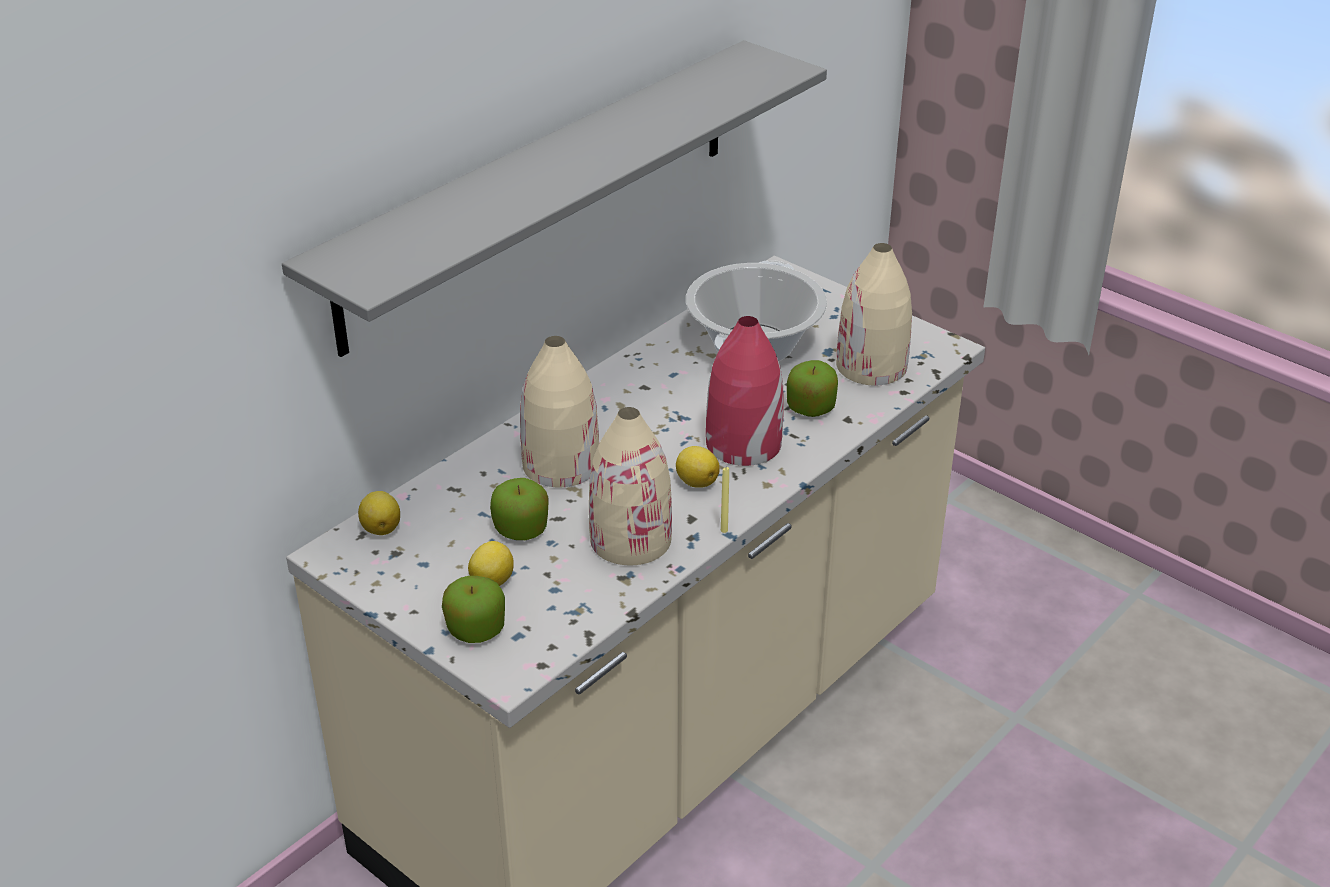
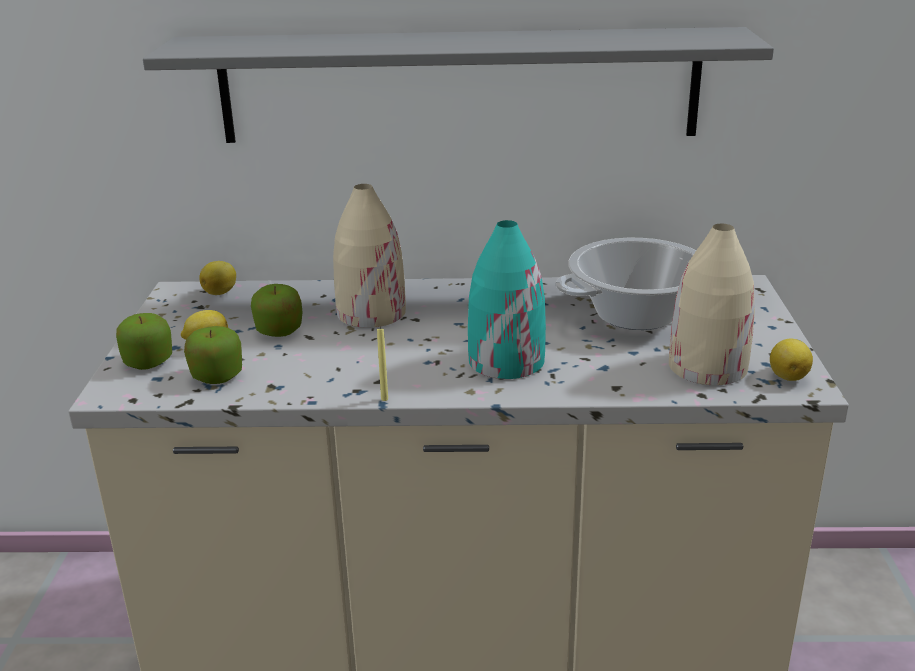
camera: 50 degrees right, 10 degrees down
beige vase [589,407,672,565] -> none
lemon [676,446,720,488] -> lemon moved to [770,338,813,381]
red vase [706,316,783,466] -> turquoise vase [468,220,546,379]
apple [787,360,838,417] -> apple moved to [184,326,242,384]

